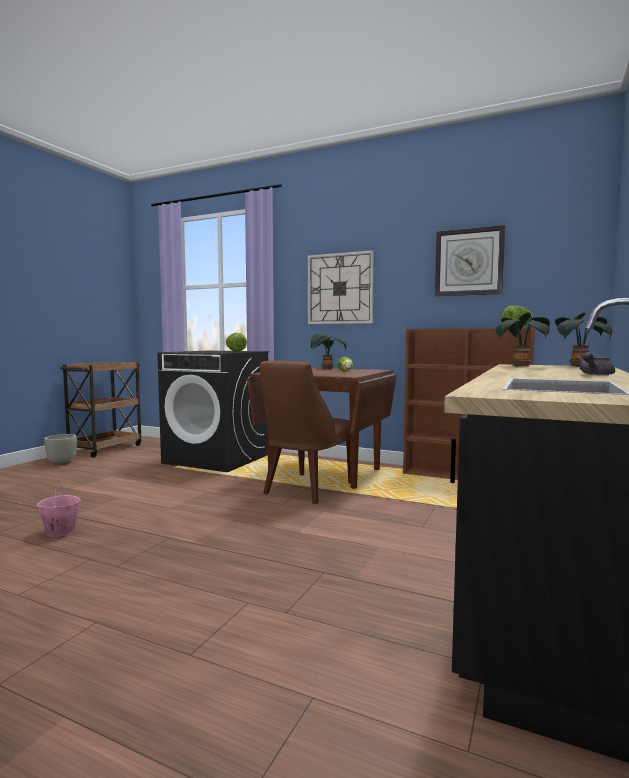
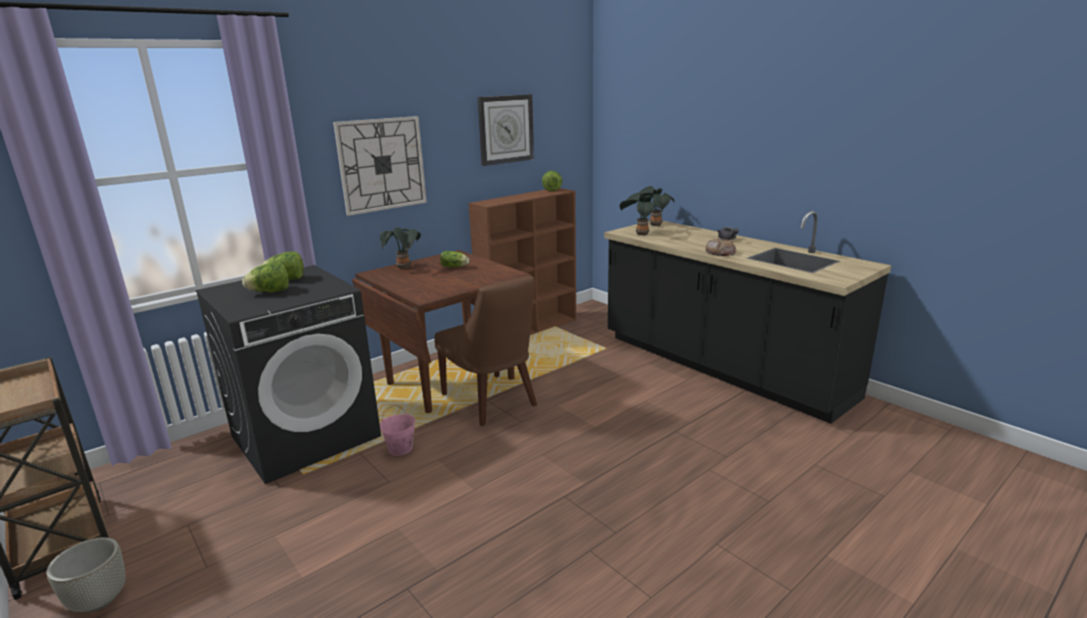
camera: 65 degrees left, 15 degrees up
pink bucket [37,480,81,537] -> pink bucket moved to [380,405,416,456]
none -> lettuce [242,262,289,292]
none -> bread [705,239,736,256]

